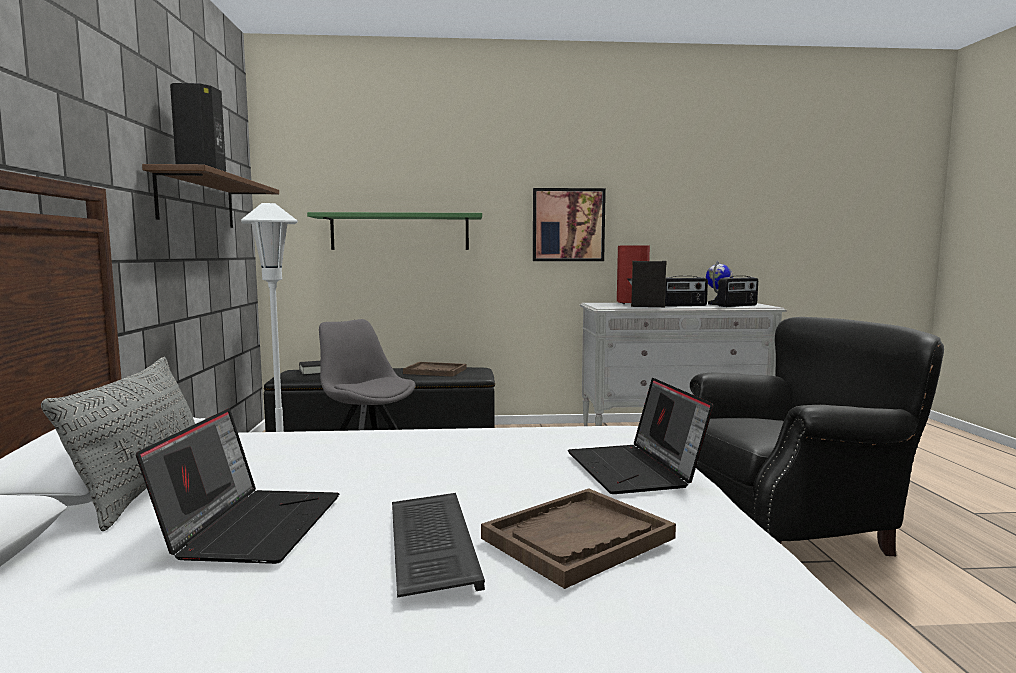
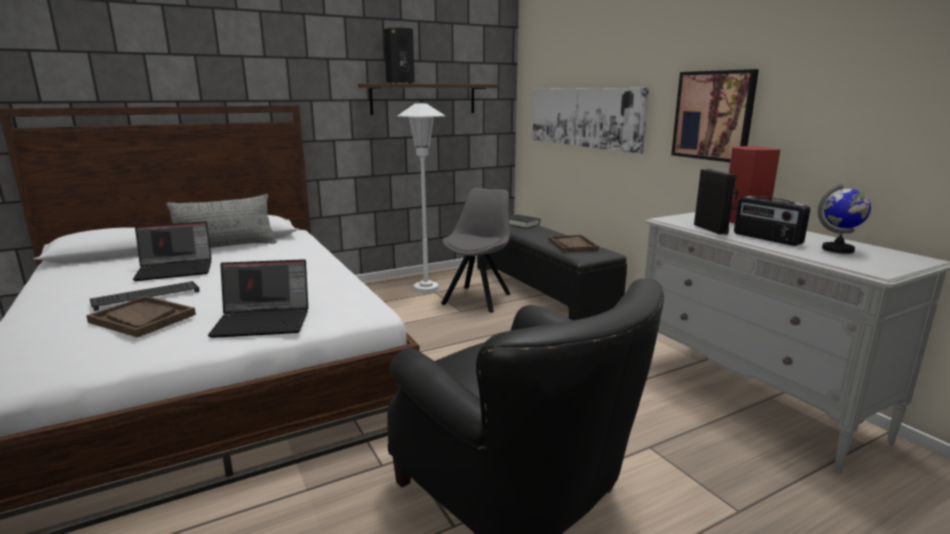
camera: 65 degrees right, 10 degrees up
green shelf [307,212,482,250] -> picture [533,88,649,154]
laptop [568,378,714,494] -> laptop turned 150 degrees counterclockwise [208,259,308,338]
radio [718,276,758,307] -> none

